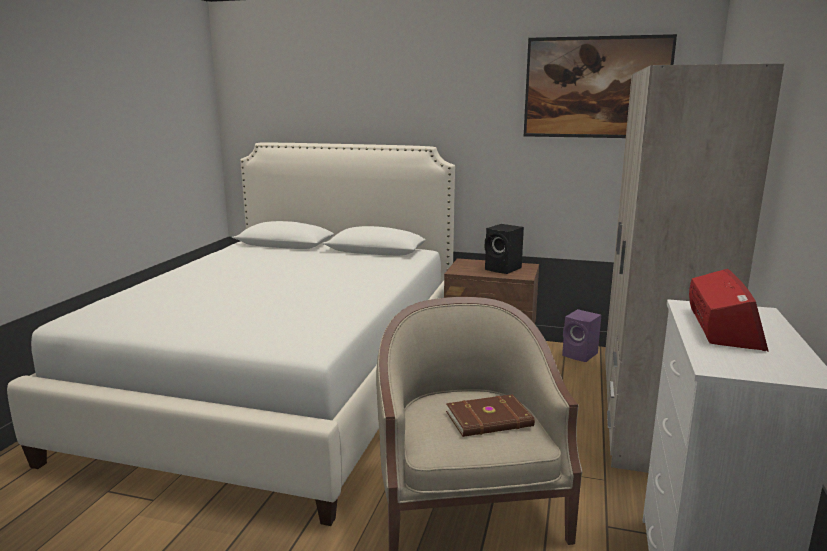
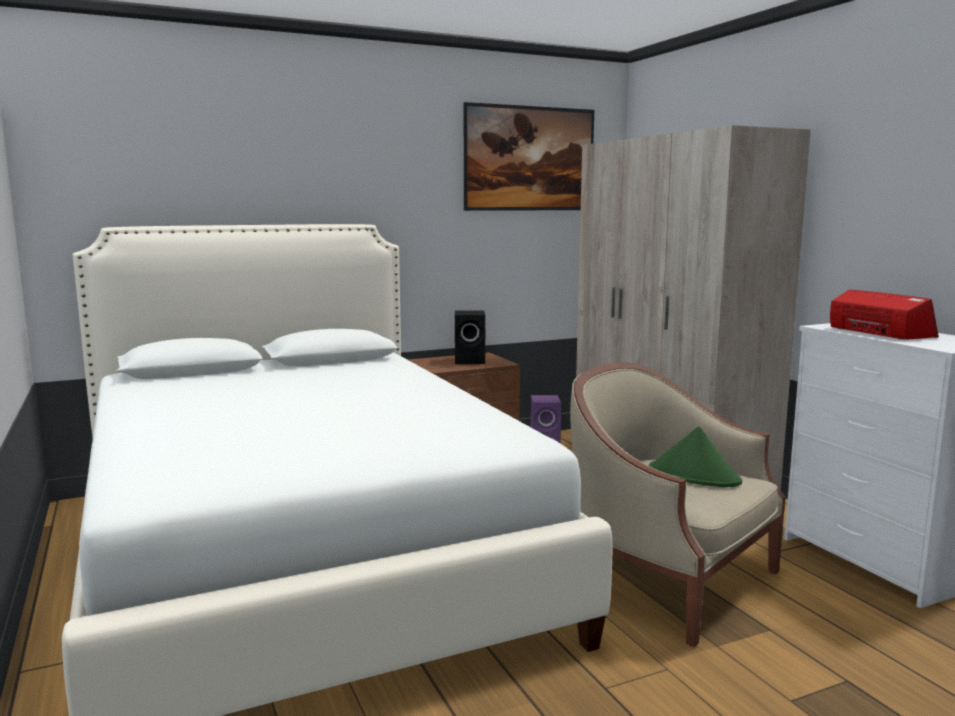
camera: 40 degrees left, 5 degrees down
brown book [446,394,535,437] -> green hat [649,426,742,487]

